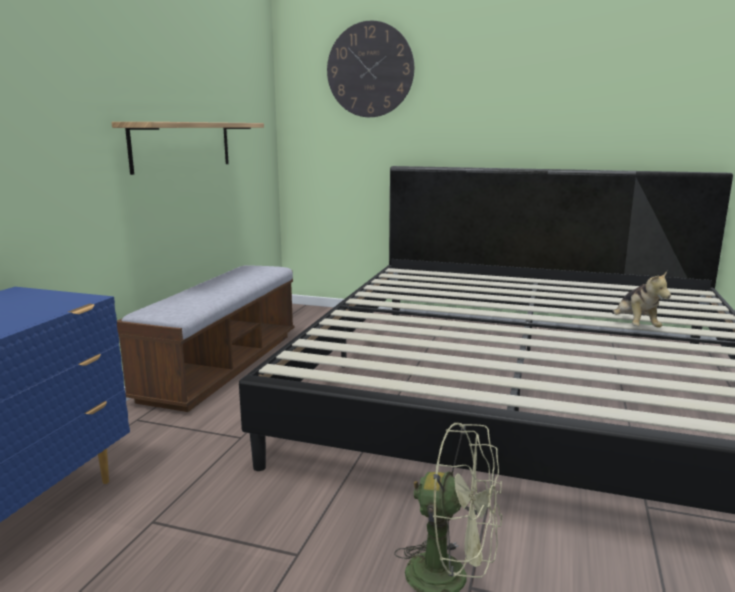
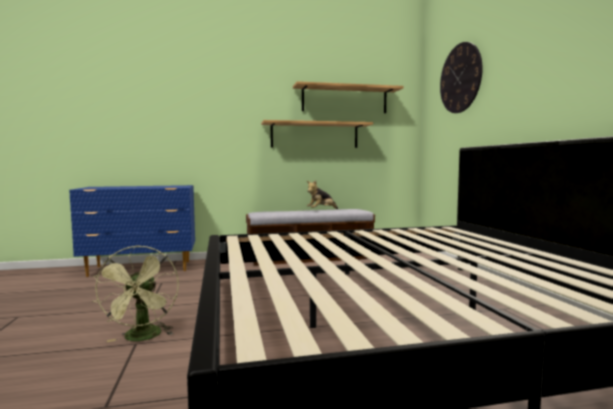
camera: 60 degrees right, 10 degrees down
plush toy [612,271,671,327] -> plush toy moved to [307,180,338,209]
none -> shelf [293,81,404,113]

